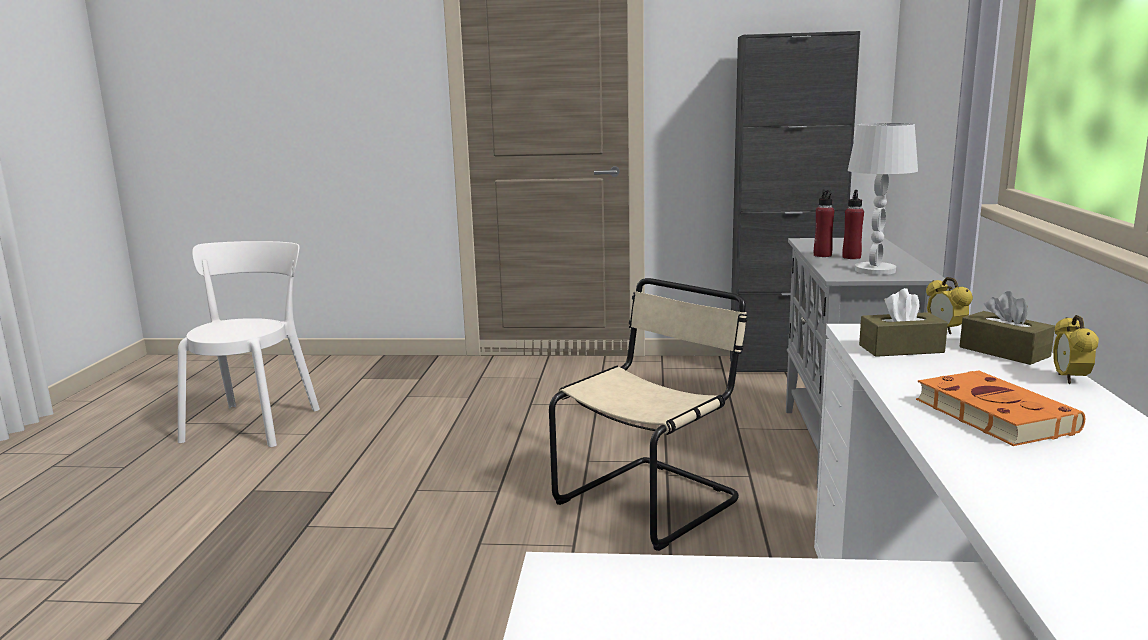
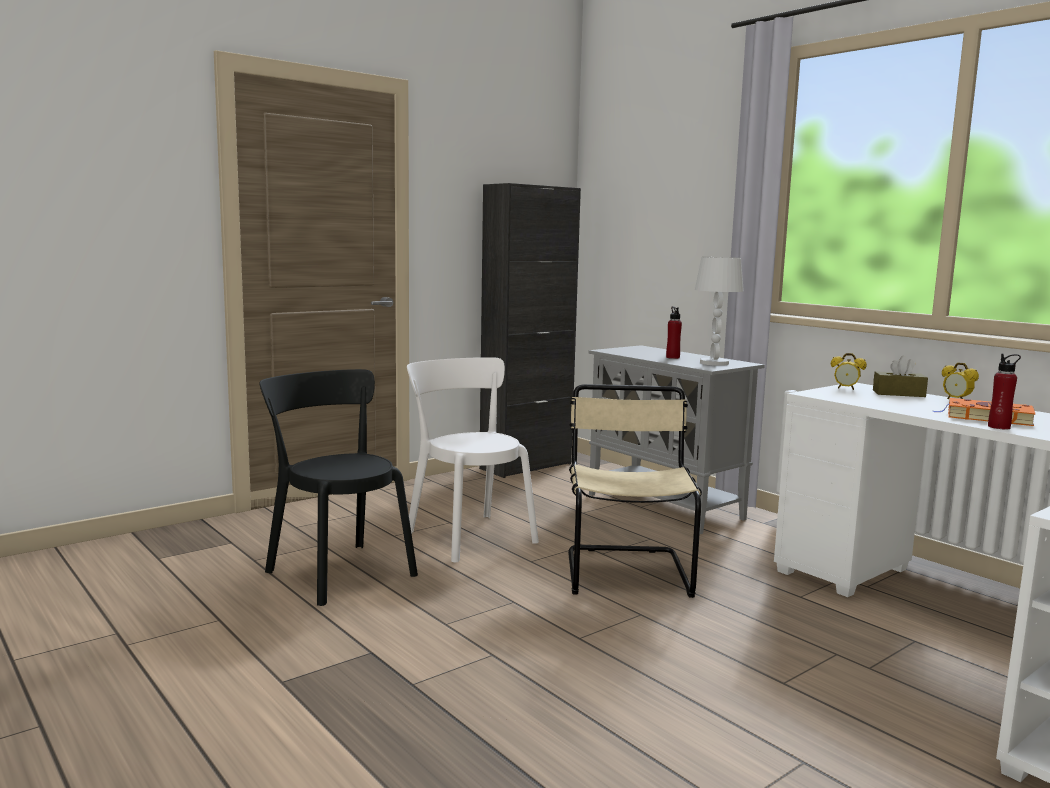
camera: 45 degrees left, 5 degrees down
white chair [178,241,320,447] -> white chair moved to [407,357,539,562]
red bottle [814,189,834,257] -> red bottle moved to [988,353,1021,429]
brown tissue box [859,288,948,357] -> none
none -> black chair [259,369,418,606]

